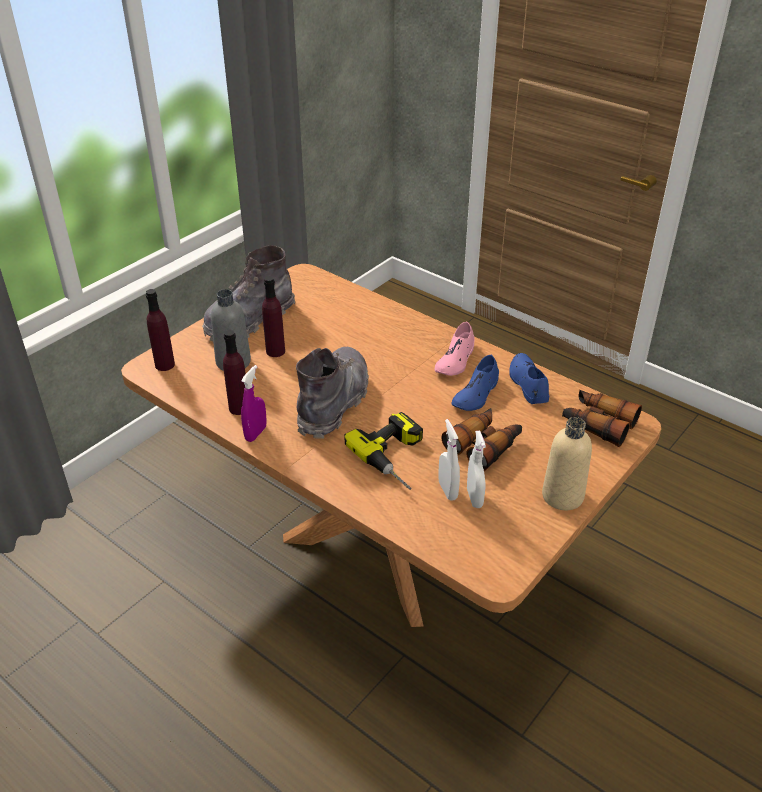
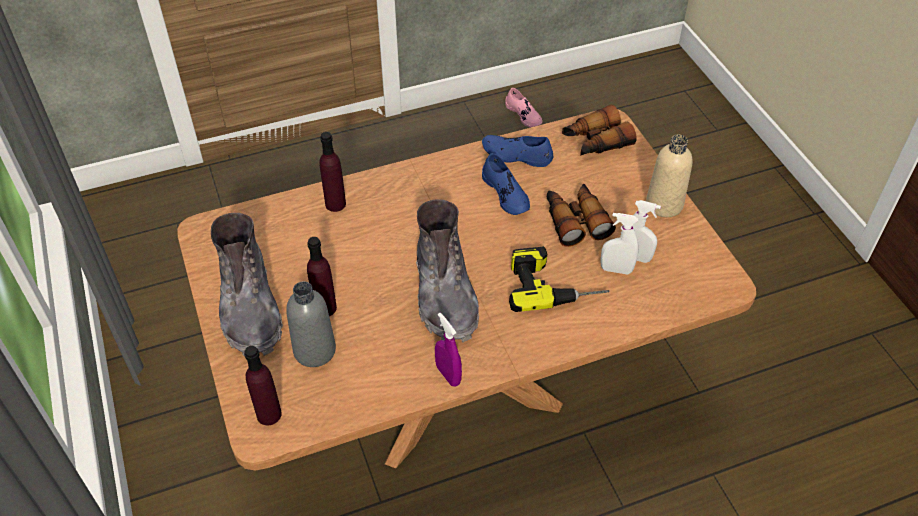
camera: 60 degrees left, 10 degrees up
purple bottle [223,330,246,415] -> purple bottle moved to [319,132,346,212]
grey boot [296,347,369,439] -> grey boot turned 150 degrees counterclockwise [416,199,479,343]
pink shoe [434,322,475,376] -> pink shoe moved to [505,88,542,127]

